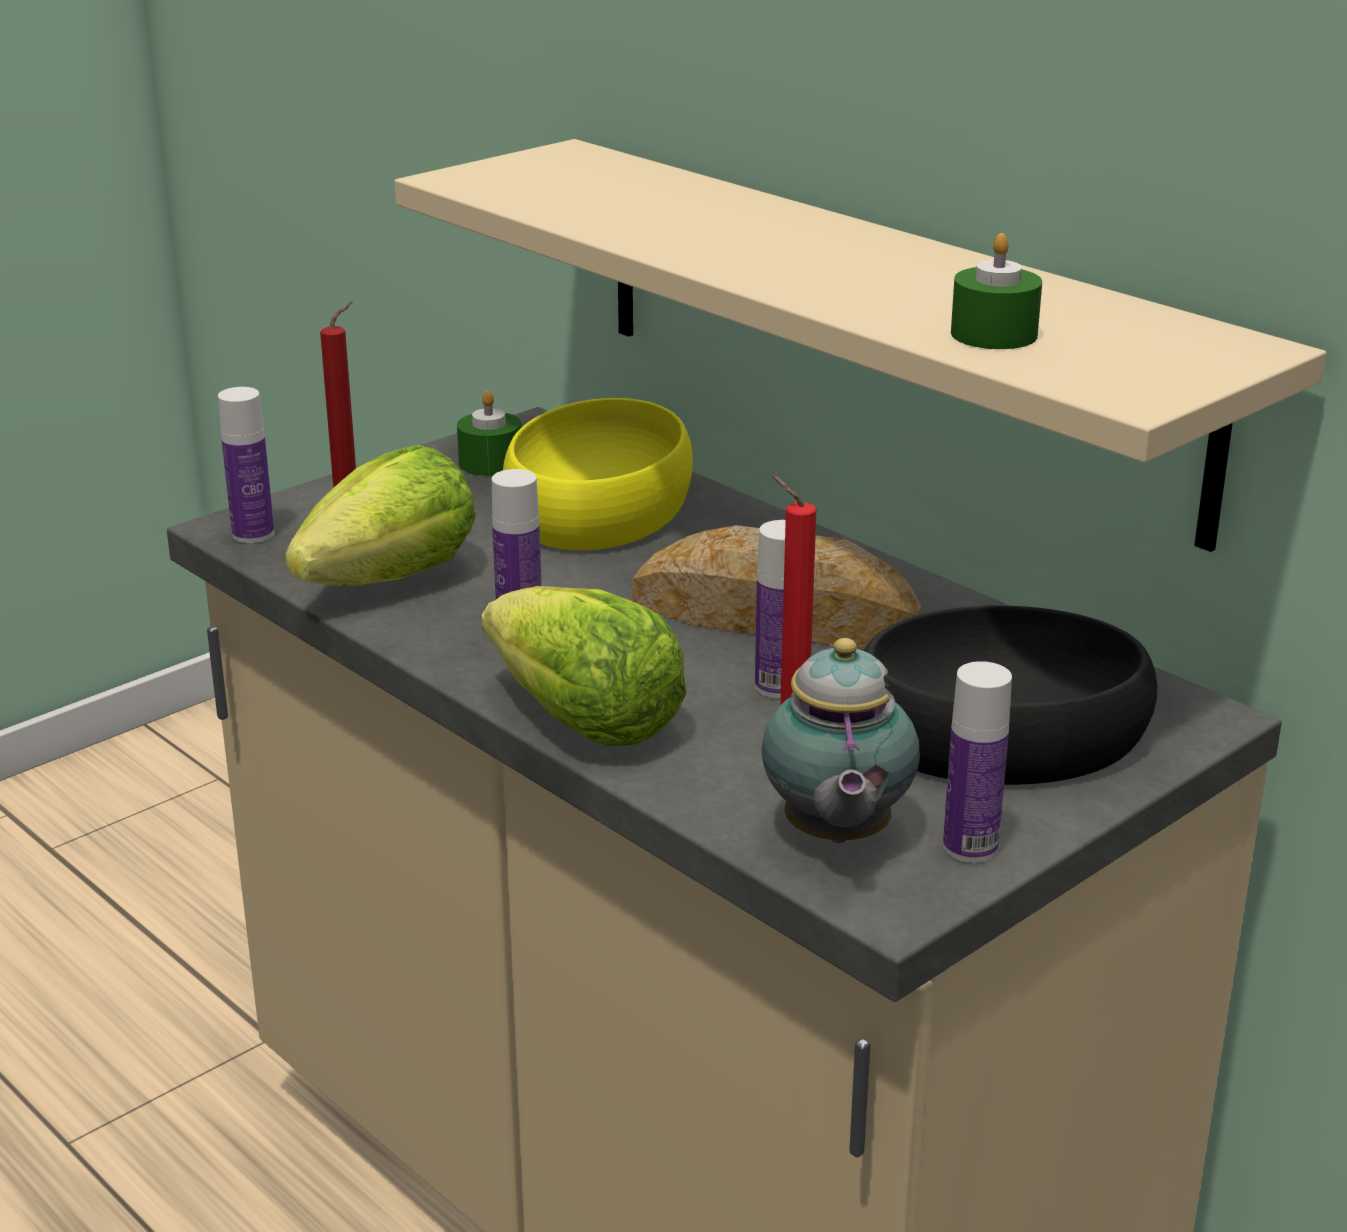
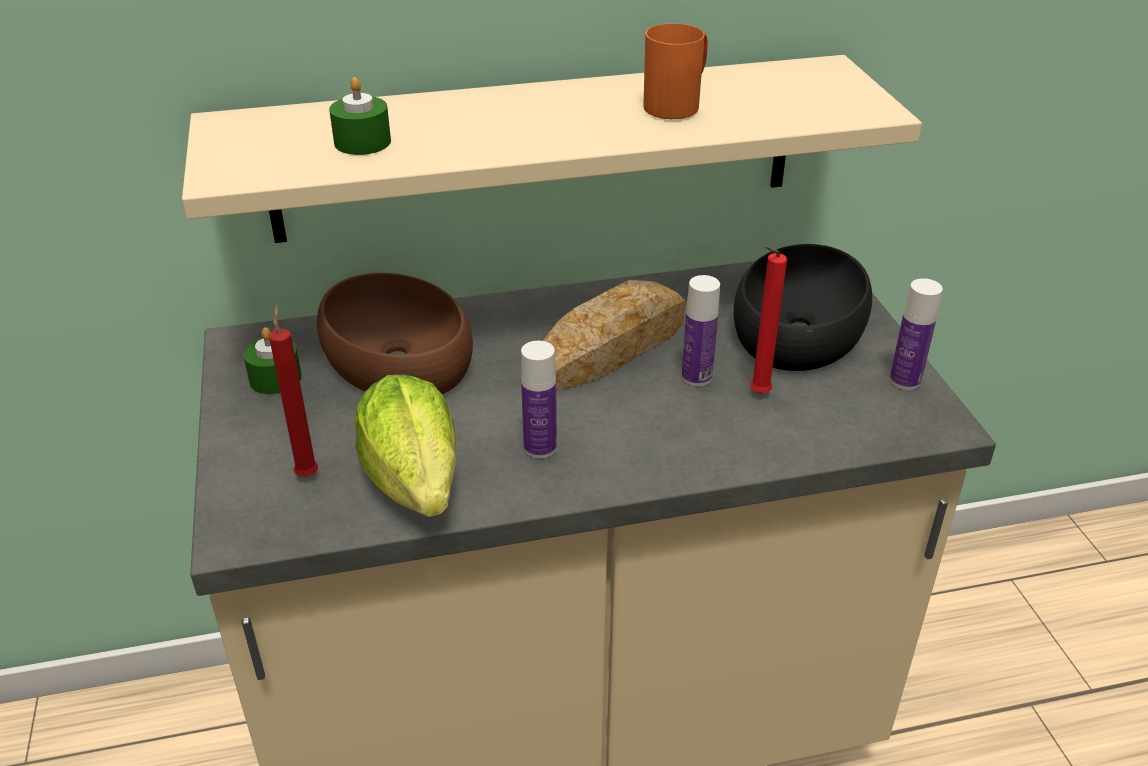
camera: 60 degrees left, 10 degrees up
bottle [218,387,274,543] -> none
lettuce [481,586,686,746] -> none
yellow bowl [503,398,693,550] -> brown bowl [317,273,473,394]
teapot [762,638,920,843] -> none
green candle [951,233,1042,349] -> green candle moved to [329,77,391,155]
none -> orange mug [643,23,708,119]

